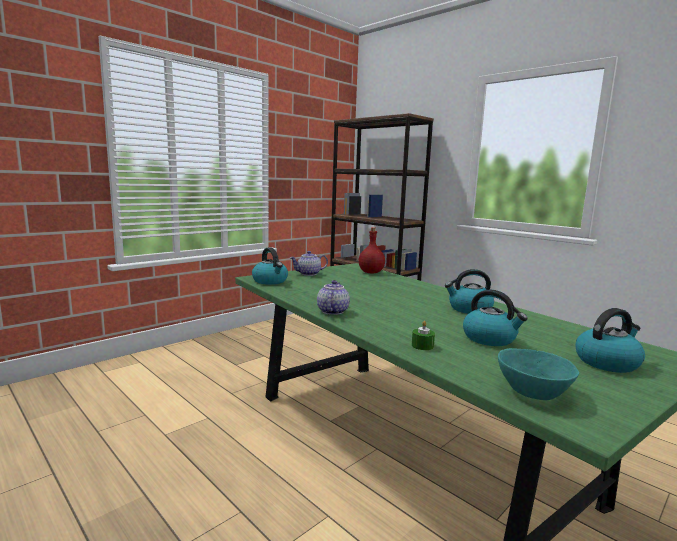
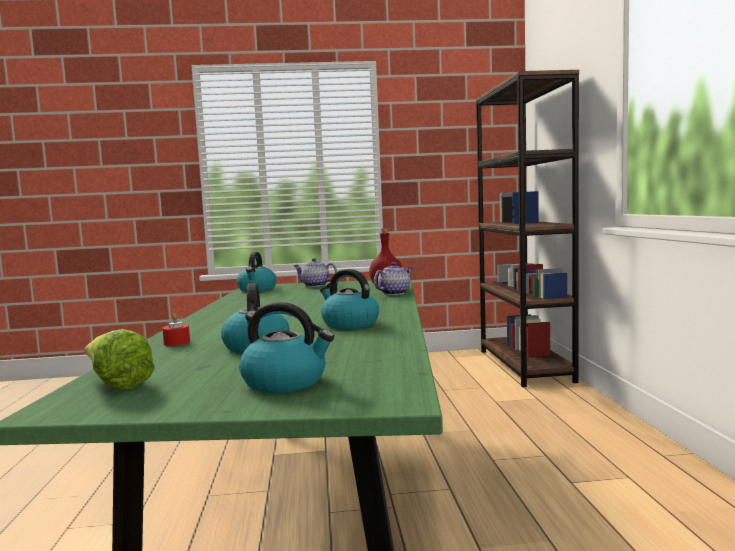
camera: 40 degrees right, 5 degrees down
teapot [317,280,350,315] -> teapot moved to [374,262,412,295]
green candle [412,321,435,350] -> red candle [162,313,190,346]
turquoise bowl [498,348,579,400] -> lettuce [84,329,155,390]

